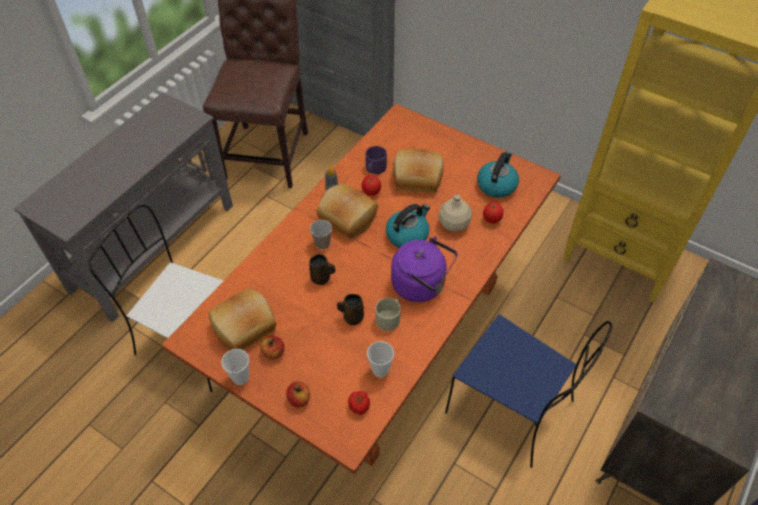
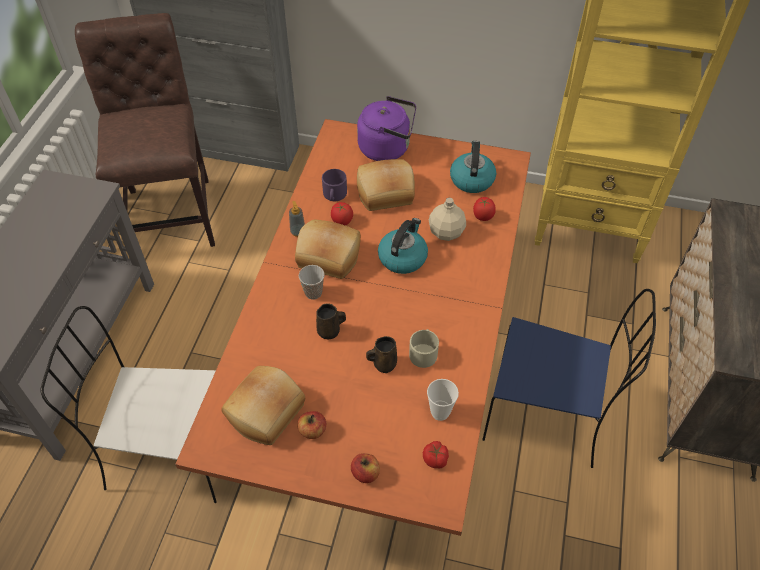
camera: 20 degrees left, 0 degrees up
cup [221,349,249,385] -> none
purple kettle [391,237,457,302] -> purple kettle moved to [357,96,416,161]

